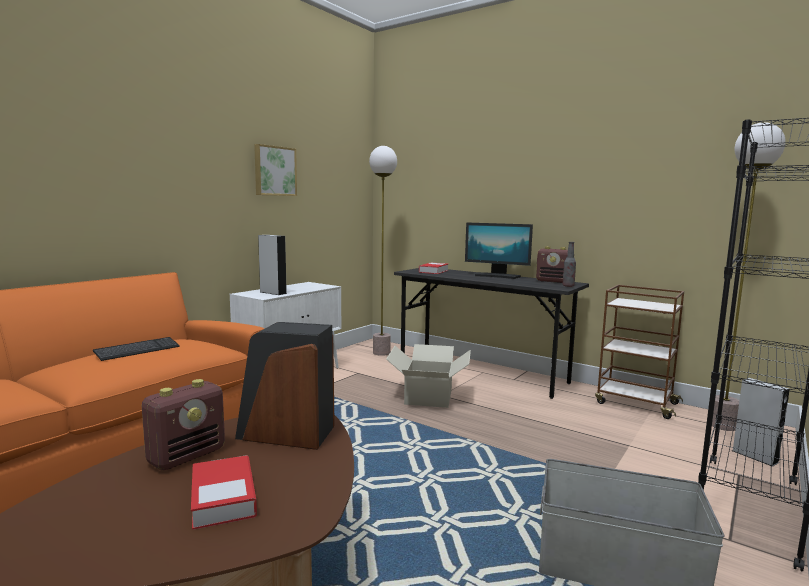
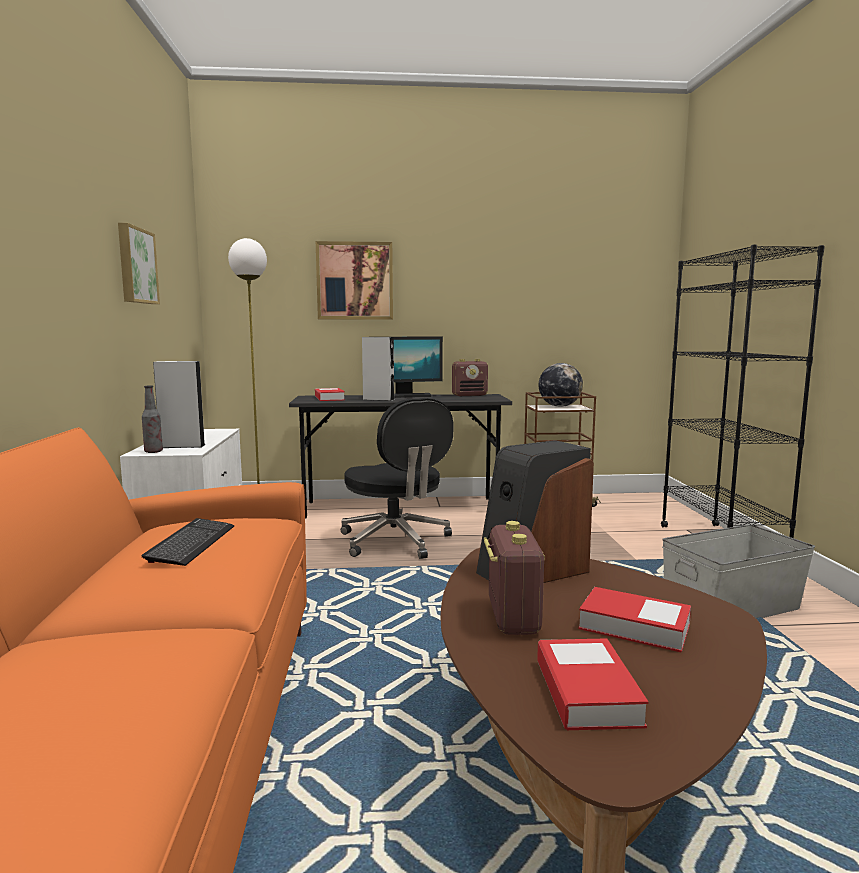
camera: 40 degrees left, 0 degrees up
cardboard box [386,344,471,408] -> black office chair [341,398,454,559]
bottle [563,242,576,287] -> bottle moved to [142,385,163,453]
floor lamp [712,122,786,431] -> none
grey speaker [732,378,790,467] -> grey speaker moved to [362,337,394,401]
none -> picture [316,241,393,319]
none -> book [537,638,649,730]
none -> globe [539,363,583,407]

